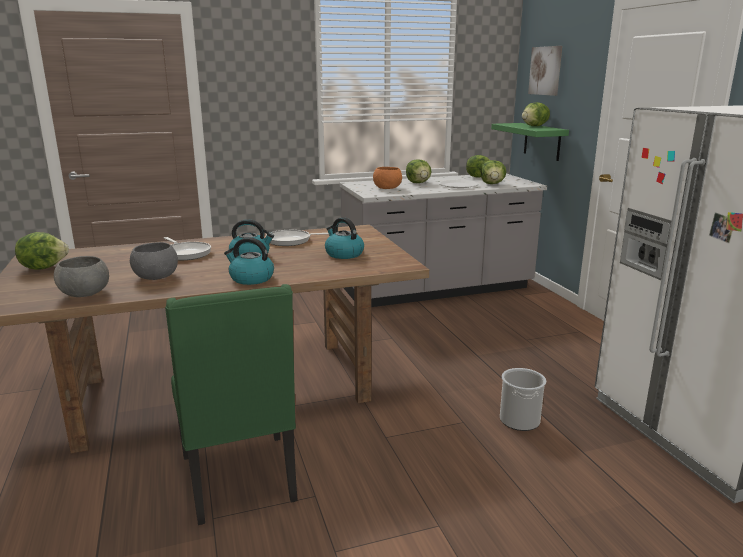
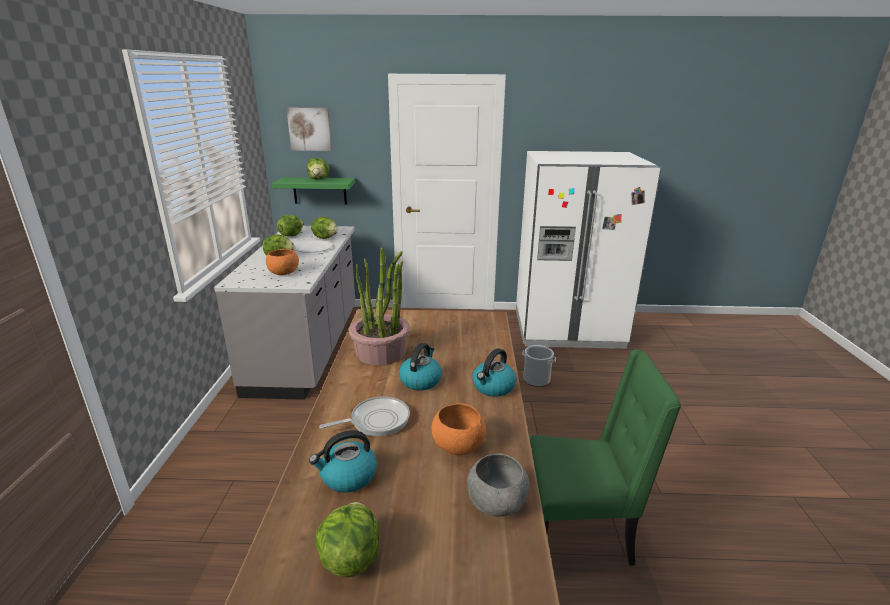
camera: 70 degrees left, 5 degrees up
grey bowl [130,242,178,280] -> orange bowl [431,403,486,455]
frying pan [266,230,329,246] -> potted plant [349,247,410,365]
kettle [325,217,364,259] -> kettle moved to [309,430,377,492]

